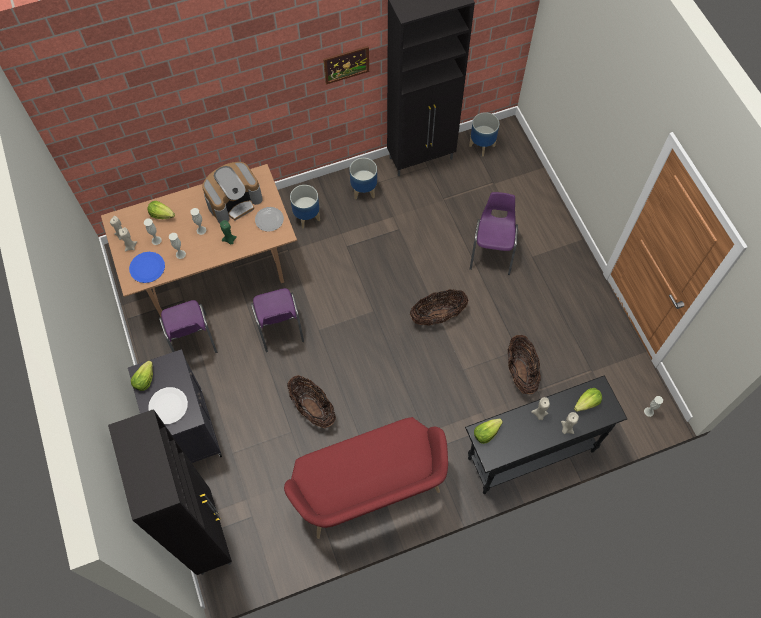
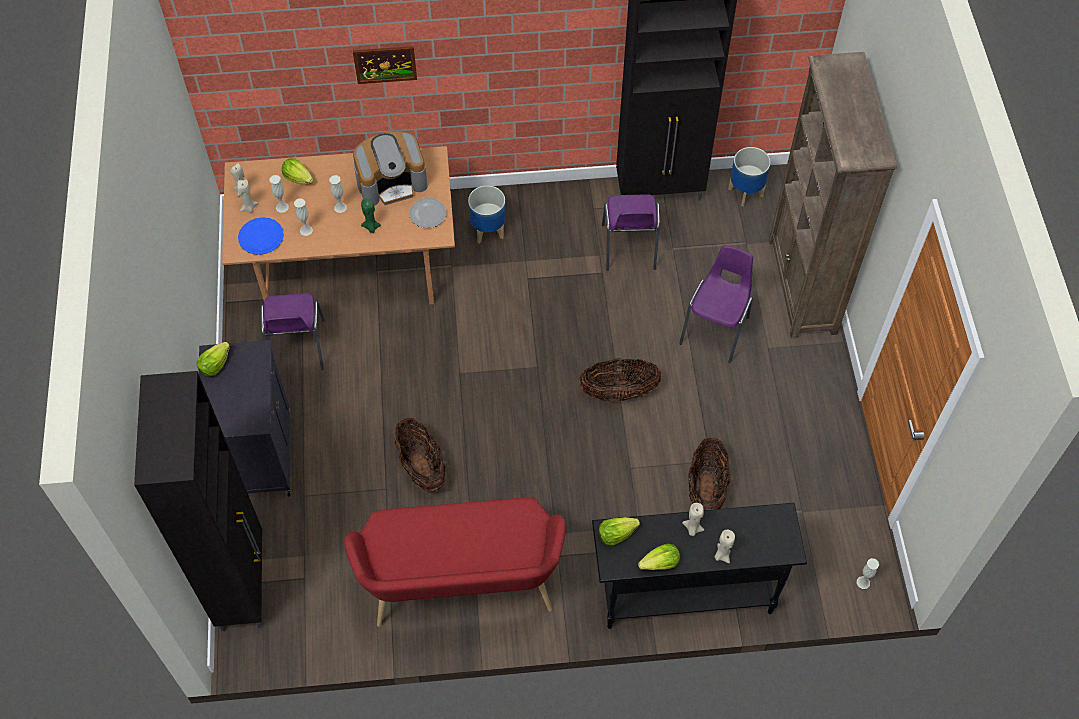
camera: 15 degrees right, 5 degrees down
white plate [148,387,188,424] -> none
purple chair [251,288,304,352] -> purple chair moved to [602,194,660,271]
picture [323,46,369,85] -> picture moved to [353,46,417,84]
planter [350,158,377,199] -> none
lettuce [574,388,602,412] -> lettuce moved to [638,544,680,570]
none -> brown bookcase [769,52,897,338]

